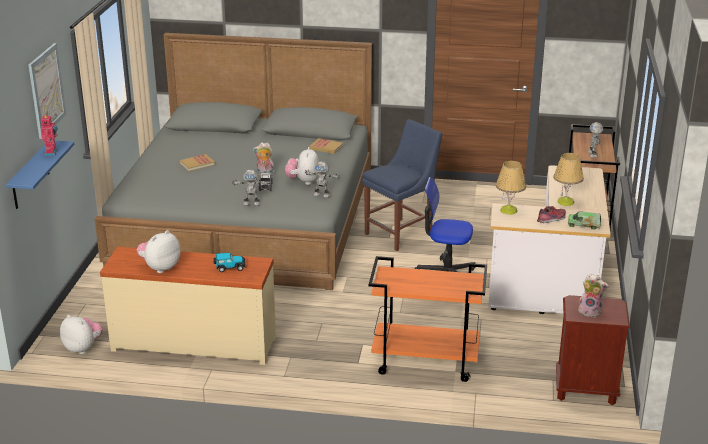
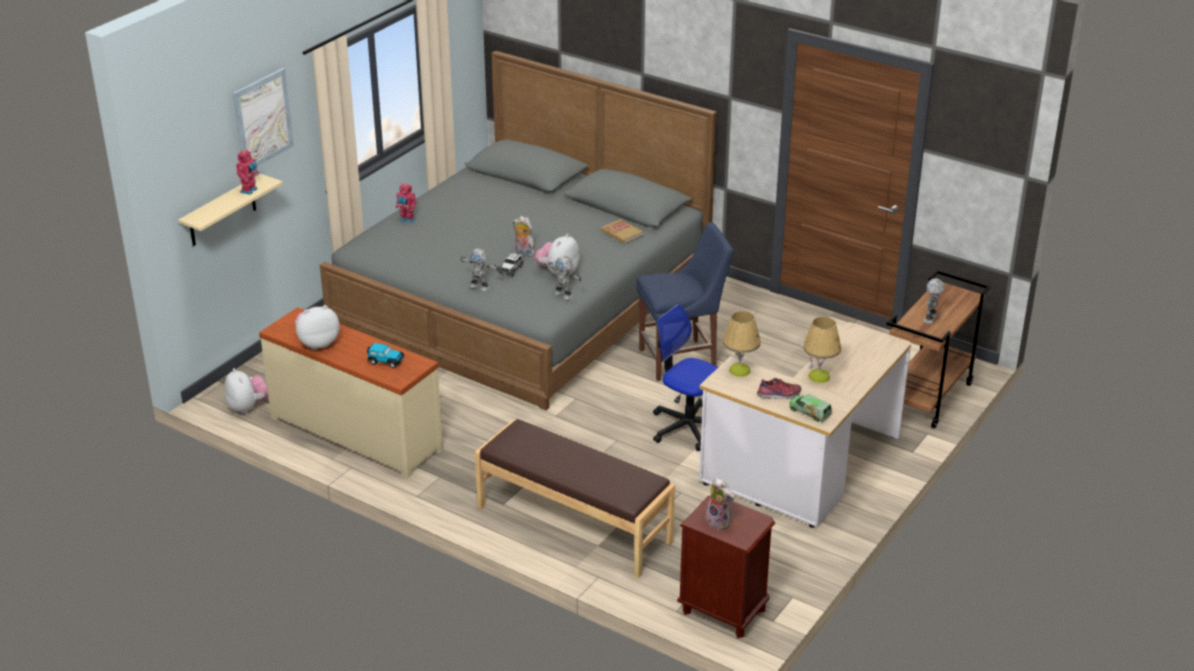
camera: 25 degrees right, 5 degrees up
blue shelf [6,141,75,209] -> beige shelf [178,174,283,246]
book [180,154,215,171] -> none
orange cart [369,256,487,382] -> brown bench [475,419,675,578]
none -> toy robot [396,184,417,224]

